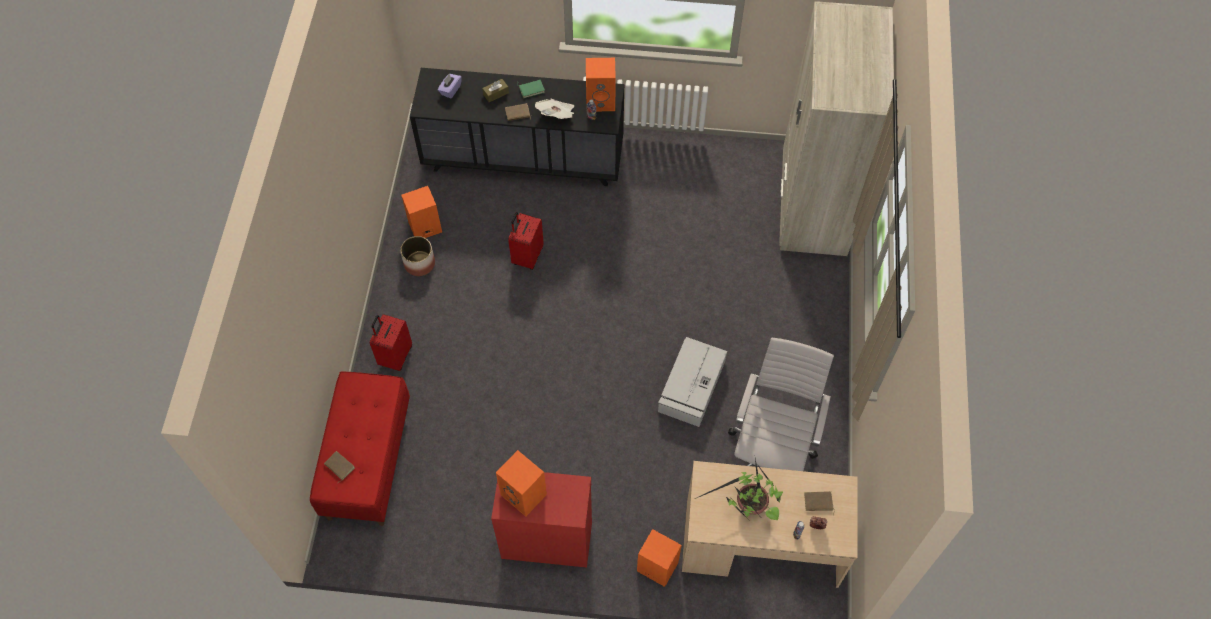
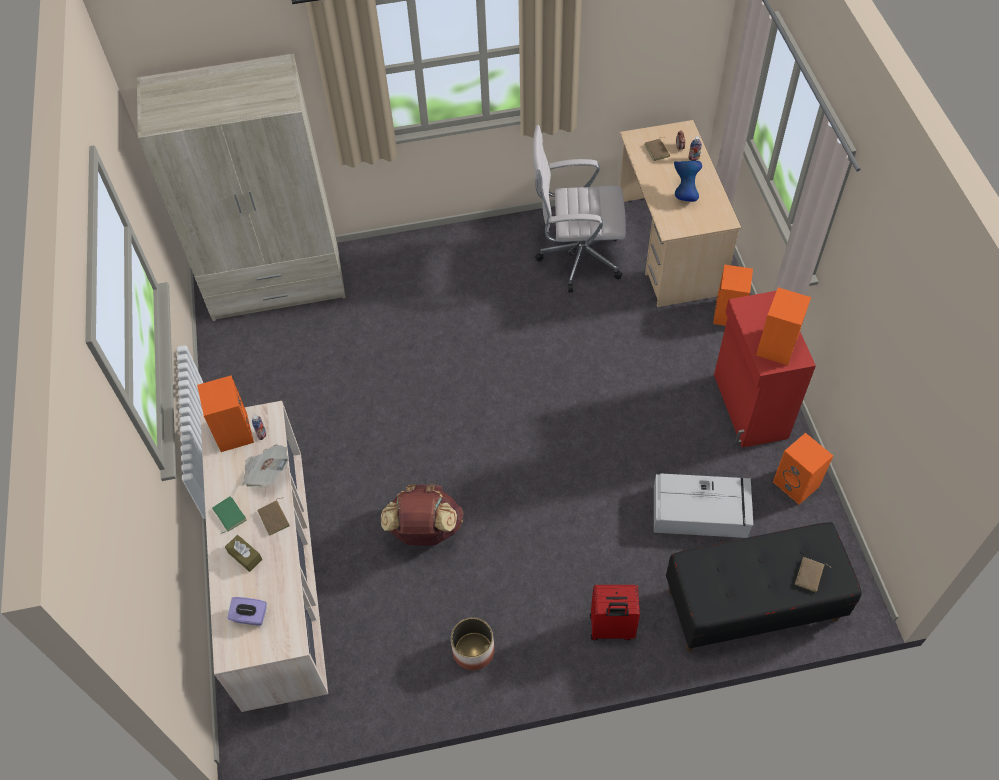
camera: 105 degrees left, 5 degrees down
red bench [310,371,410,526] -> black bench [666,522,862,652]
orange speaker [401,186,442,238] -> orange speaker moved to [773,433,833,505]
black dresser [410,68,624,186] -> beige dresser [200,401,328,712]
red suitcase [508,212,544,270] -> brown backpack [381,484,464,546]
grey storage box [658,337,727,427] -> grey storage box moved to [654,473,753,538]
potted plant [695,459,783,520] -> blue vase [674,161,702,202]

